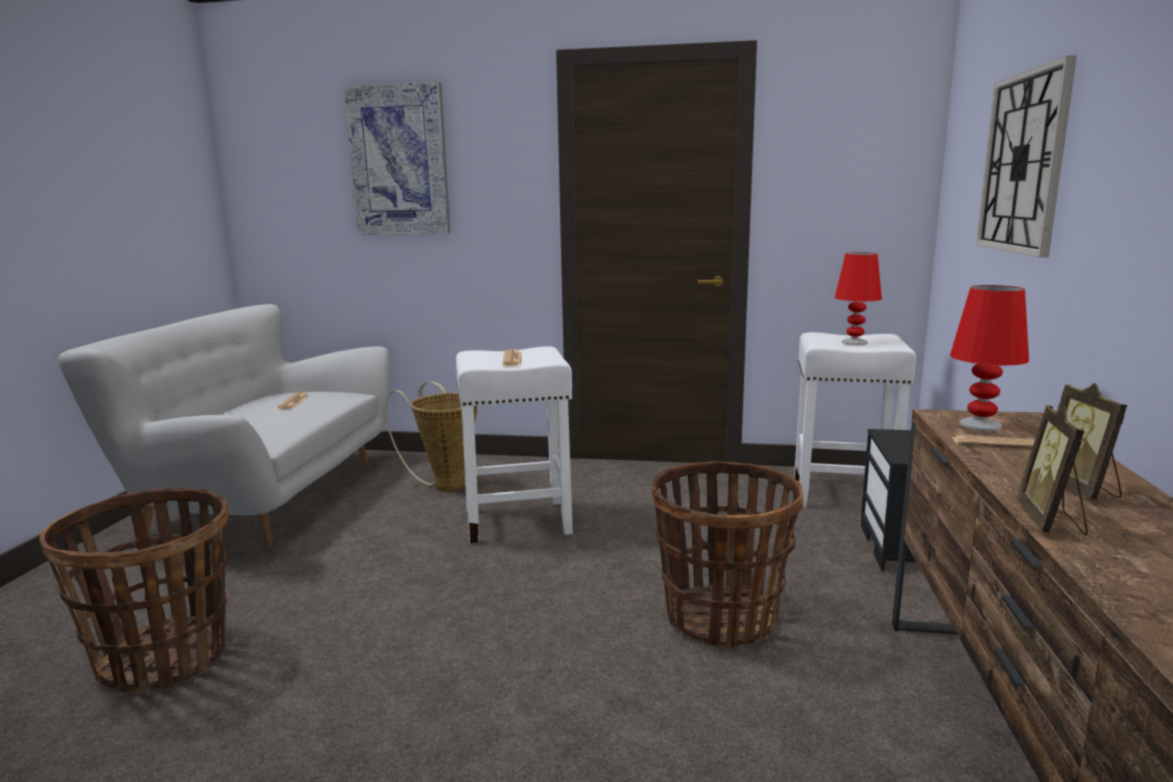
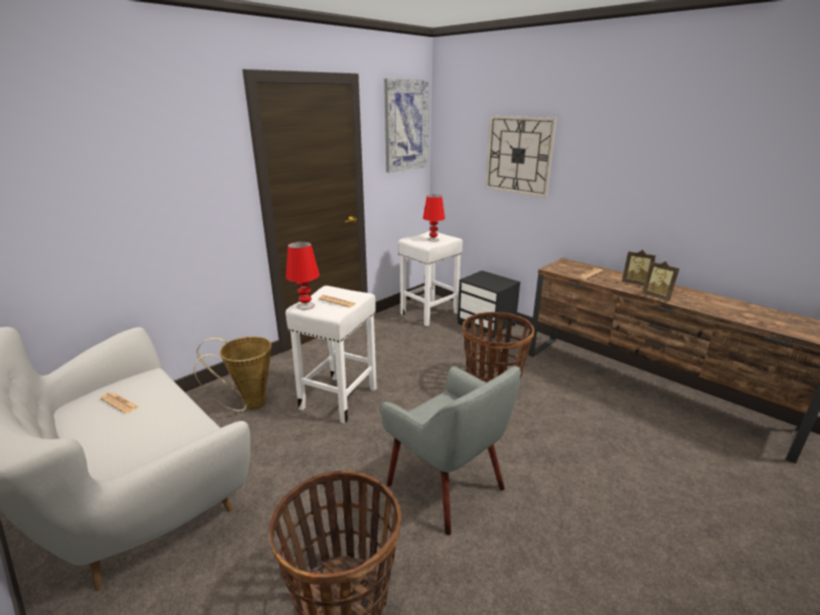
camera: 55 degrees left, 10 degrees up
picture [344,82,450,235] -> picture moved to [384,79,429,173]
red table lamp [950,285,1029,431] -> red table lamp moved to [286,241,319,310]
none -> grey armchair [381,366,521,535]

